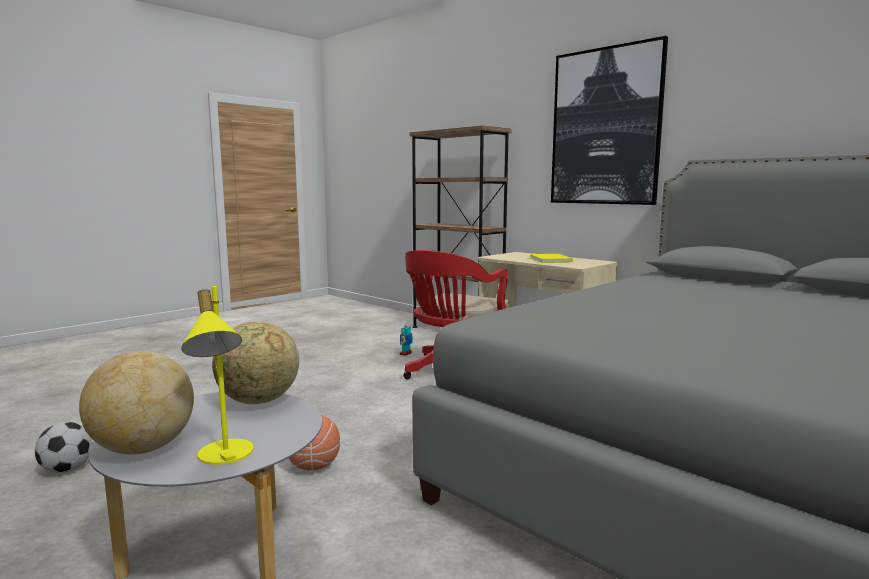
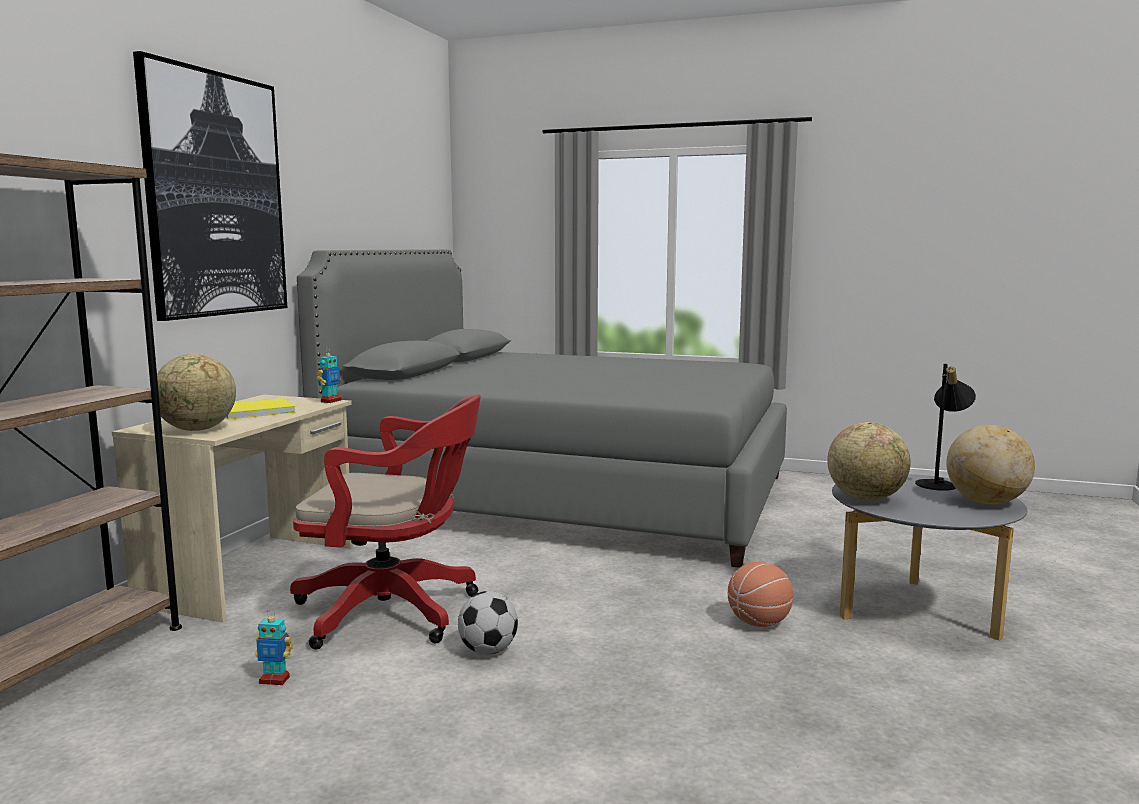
camera: 115 degrees left, 0 degrees up
football [35,422,92,473] -> football moved to [458,591,518,655]
yellow table lamp [181,286,254,465] -> black table lamp [915,364,976,491]
none -> globe [157,354,236,431]
none -> toy robot [316,348,342,403]

